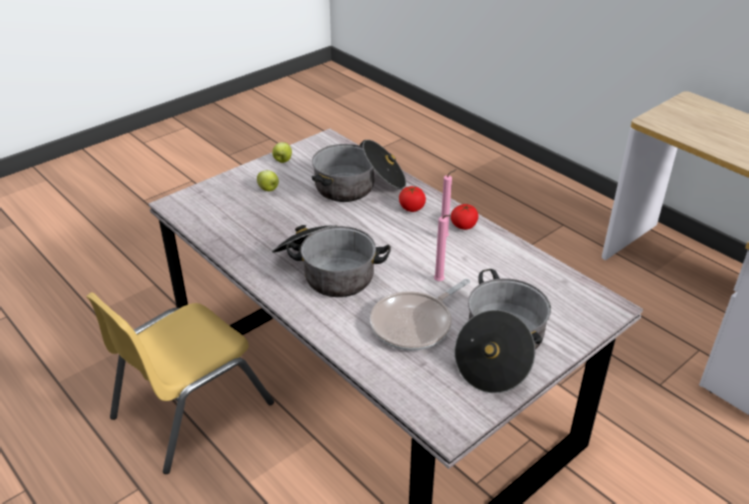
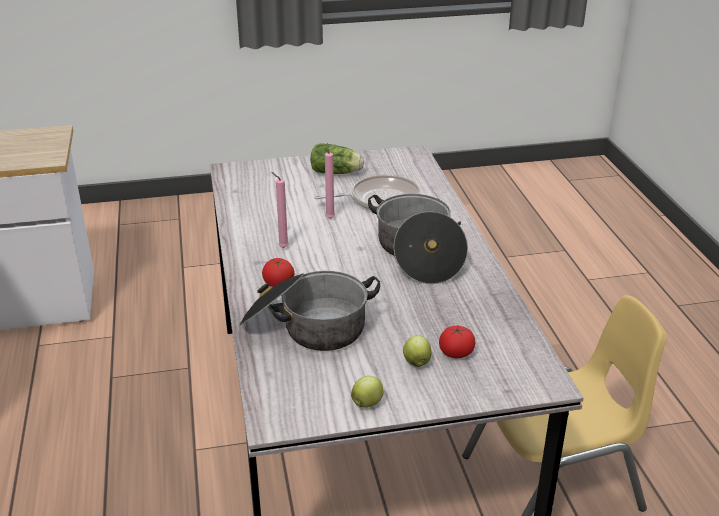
camera: 150 degrees left, 5 degrees down
tomato [451,204,478,230] -> tomato moved to [439,326,475,358]
cooking pot [454,269,551,393] -> lettuce [311,143,364,174]

